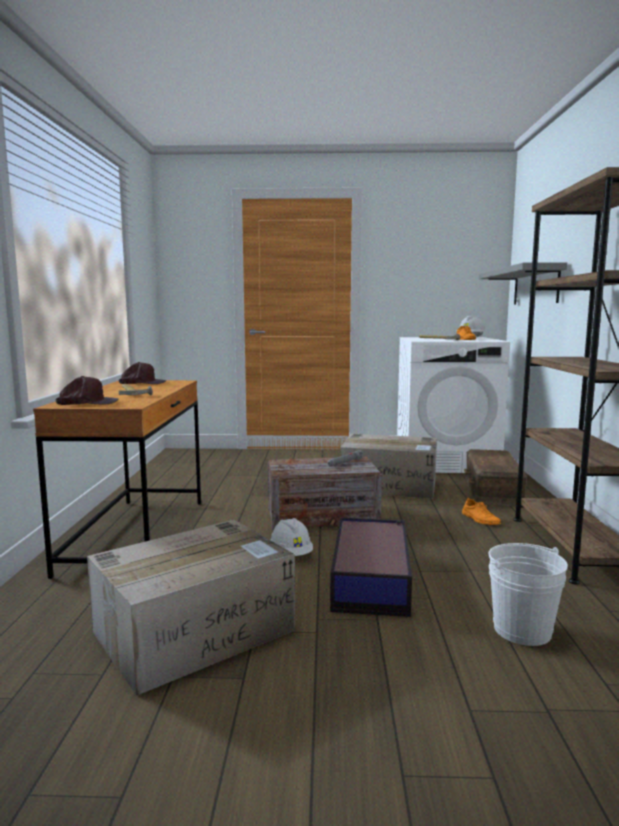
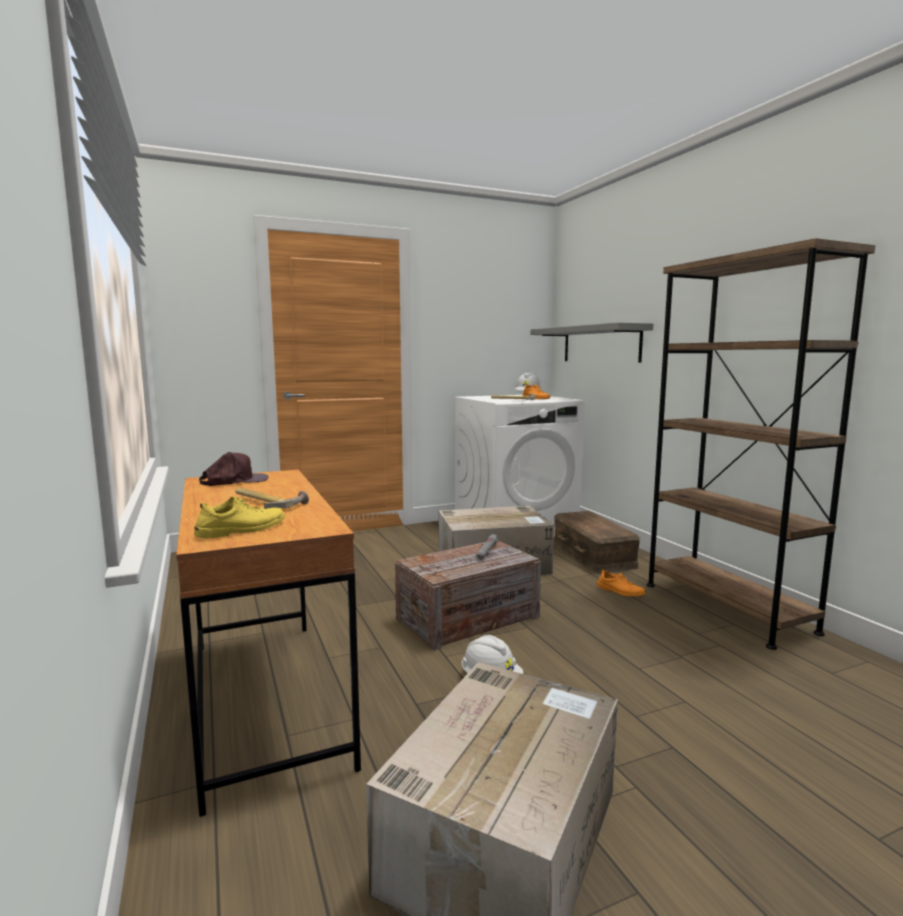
camera: 25 degrees left, 0 degrees up
brown cap [56,376,118,405] -> yellow shoe [194,496,285,538]
storage box [330,518,412,617] -> none
white bucket [488,543,568,646] -> none

